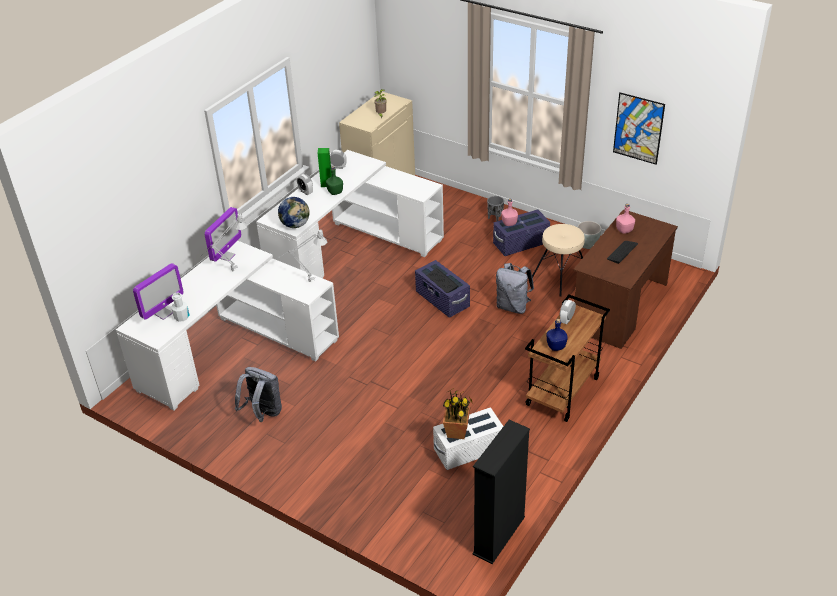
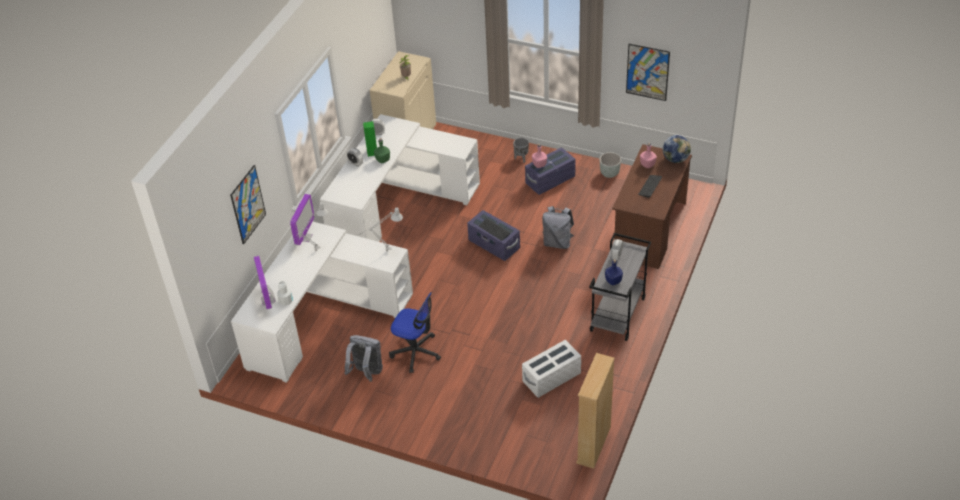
camera: 10 degrees left, 5 degrees up
monitor [133,263,184,320] -> monitor turned 135 degrees clockwise [254,256,276,309]
globe [278,197,310,228] -> globe moved to [662,135,691,163]
potted plant [443,388,472,439] -> none
black bookcase [472,420,530,564] -> beige bookcase [576,353,615,469]
brown cart [525,295,610,422] -> grey cart [589,233,651,341]
beige stool [532,224,585,297] -> none
none -> picture [230,165,266,245]
none -> office chair [389,292,441,373]

